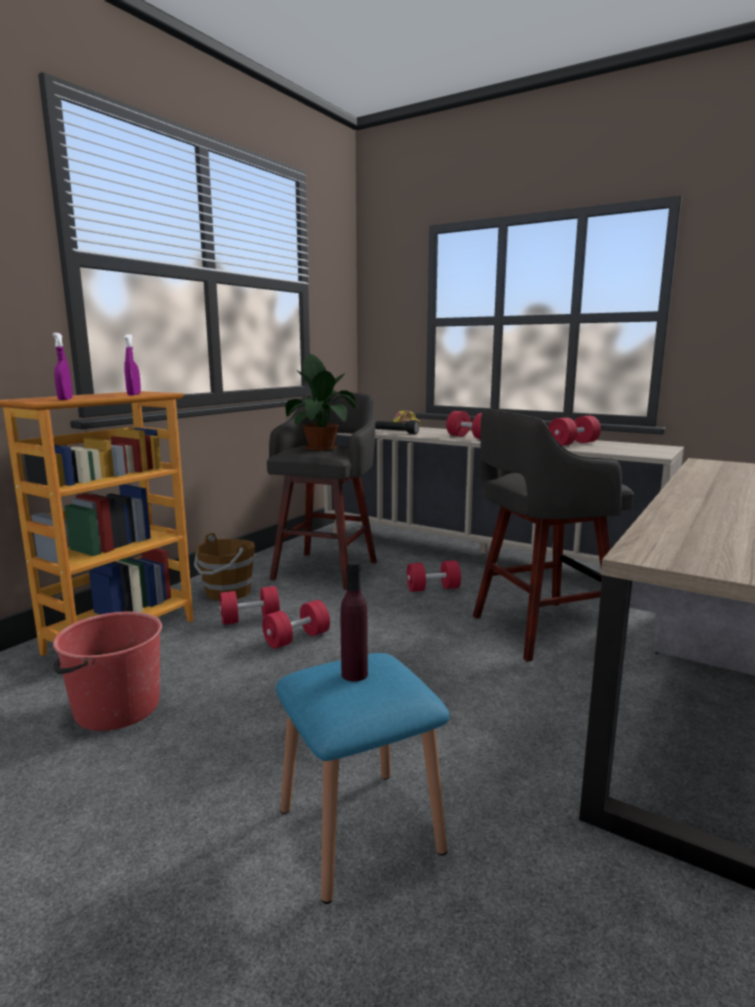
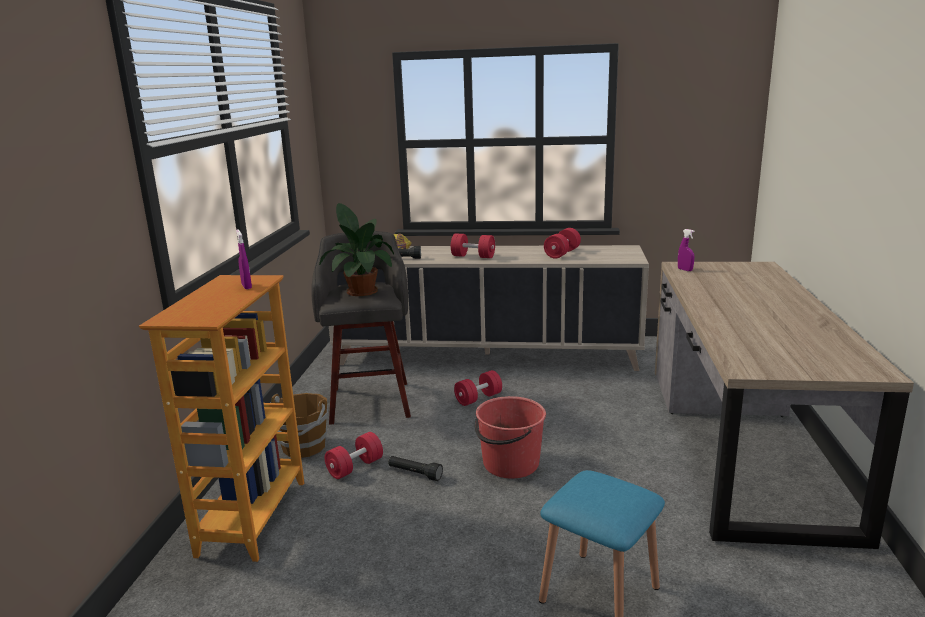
camera: 25 degrees left, 5 degrees up
purple spray bottle [52,332,73,400] -> purple spray bottle moved to [678,229,695,271]
red bucket [53,611,162,731] -> red bucket moved to [475,396,546,479]
red dumbbell [262,600,330,649] -> black flashlight [388,456,443,481]
purple bottle [341,561,368,682] -> none
grey stool [473,409,634,662] -> none

